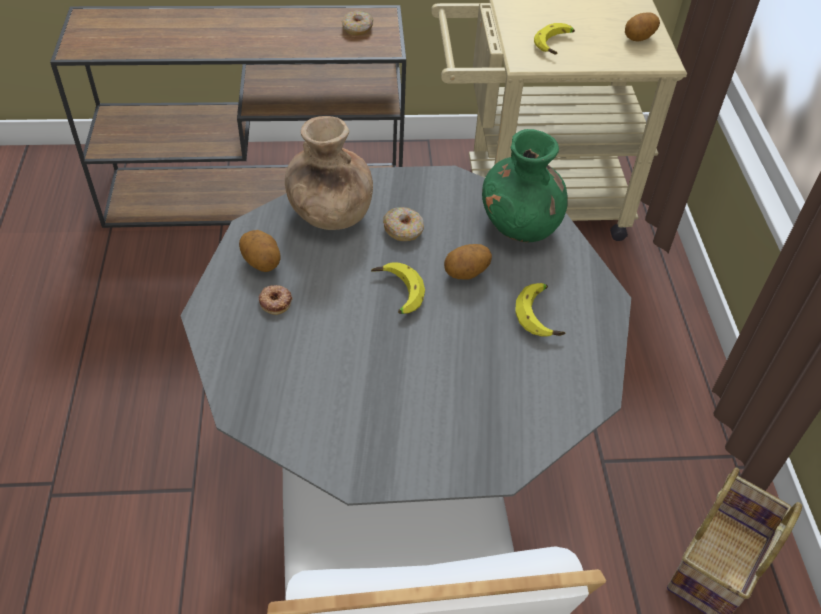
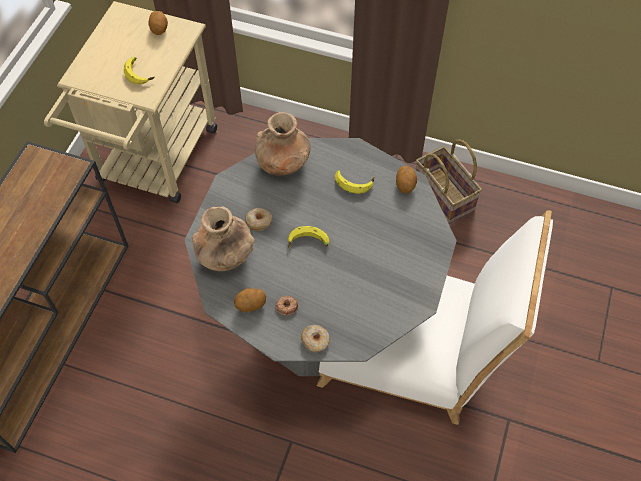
camera: 65 degrees left, 10 degrees up
donut [341,10,373,35] -> donut moved to [301,325,330,353]
potato [444,244,492,279] -> potato moved to [396,166,417,193]
green vase [482,129,568,243] -> brown vase [255,112,310,176]

